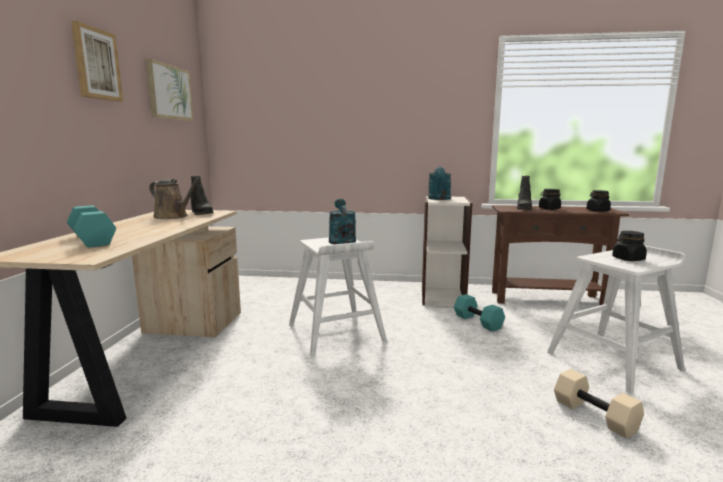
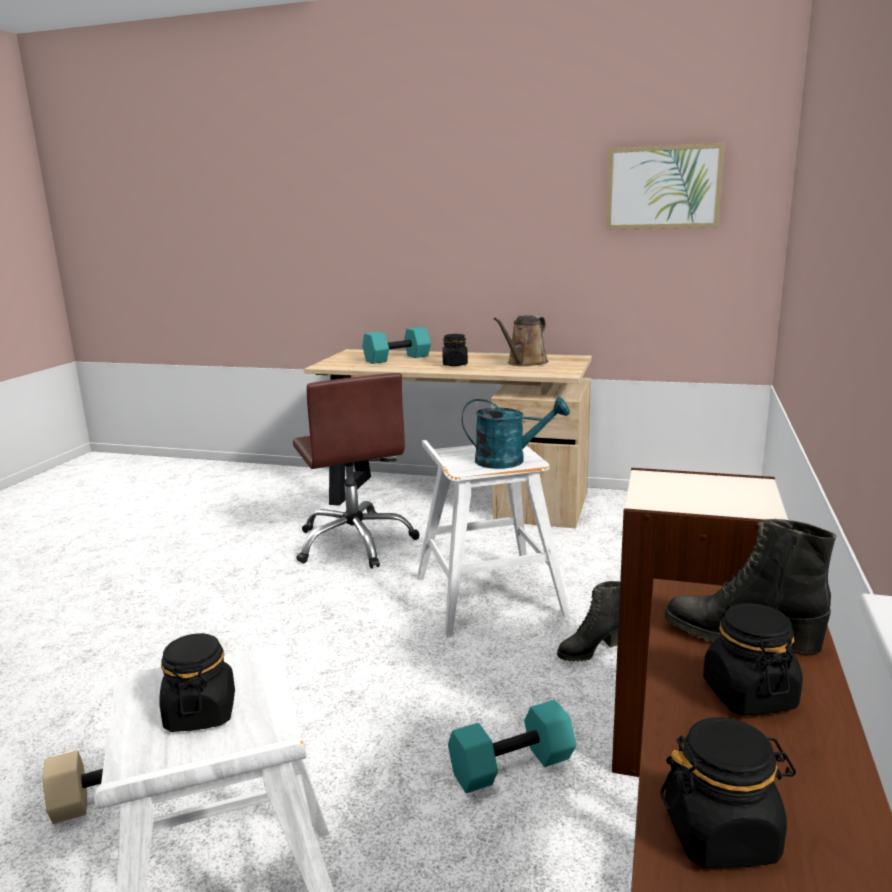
camera: 100 degrees right, 5 degrees up
picture [71,21,123,102] -> none
black boot [191,176,213,215] -> black boot moved to [557,581,620,662]
turquoise watering can [428,166,451,200] -> none
none -> brown office chair [293,373,420,569]
none -> black jar [442,334,468,366]

